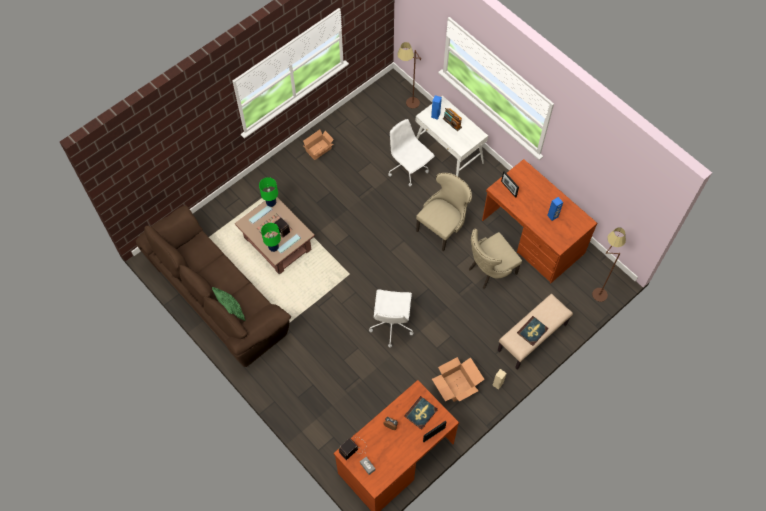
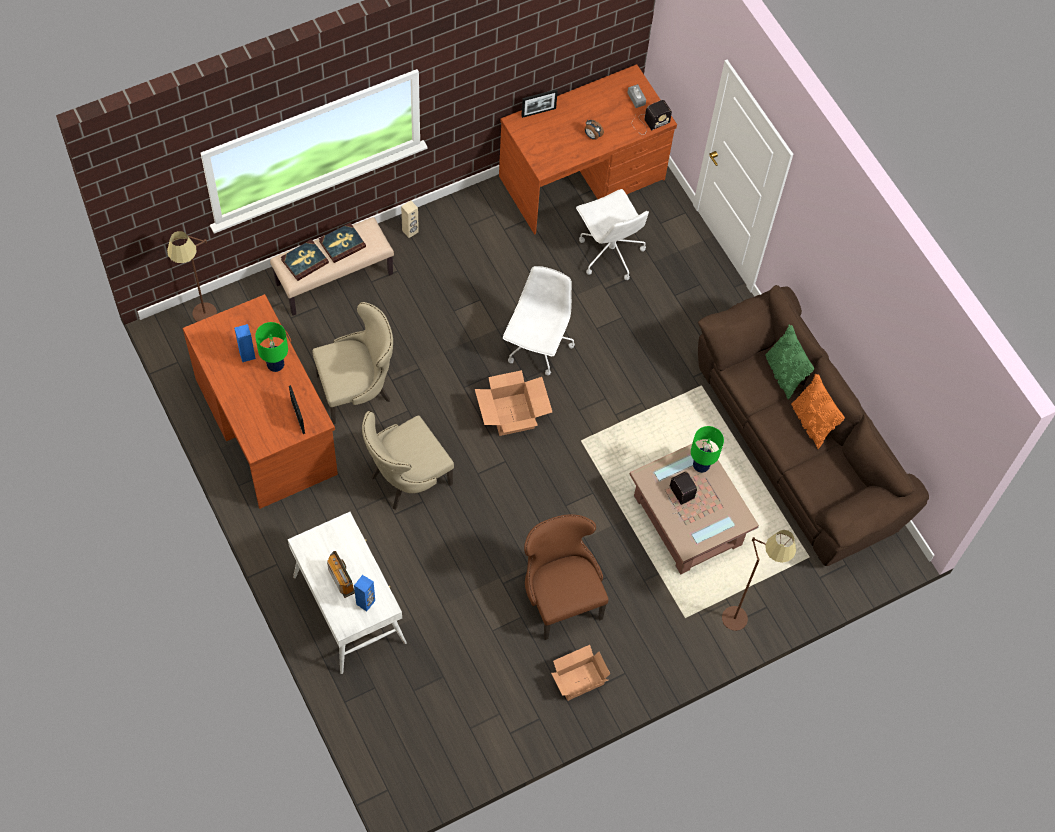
camera: 170 degrees left, 0 degrees up
green table lamp [259,177,278,207] -> green table lamp moved to [255,322,288,372]
white office chair [388,119,435,187] -> white office chair moved to [576,189,649,280]
brown floor lamp [397,42,421,108] -> brown floor lamp moved to [722,530,796,631]
book [404,396,437,430] -> book moved to [281,239,329,281]
cardboard box [432,357,485,402] -> cardboard box moved to [475,370,552,436]
none -> brown chair [524,515,609,640]
none -> orange pillow [791,374,845,449]

